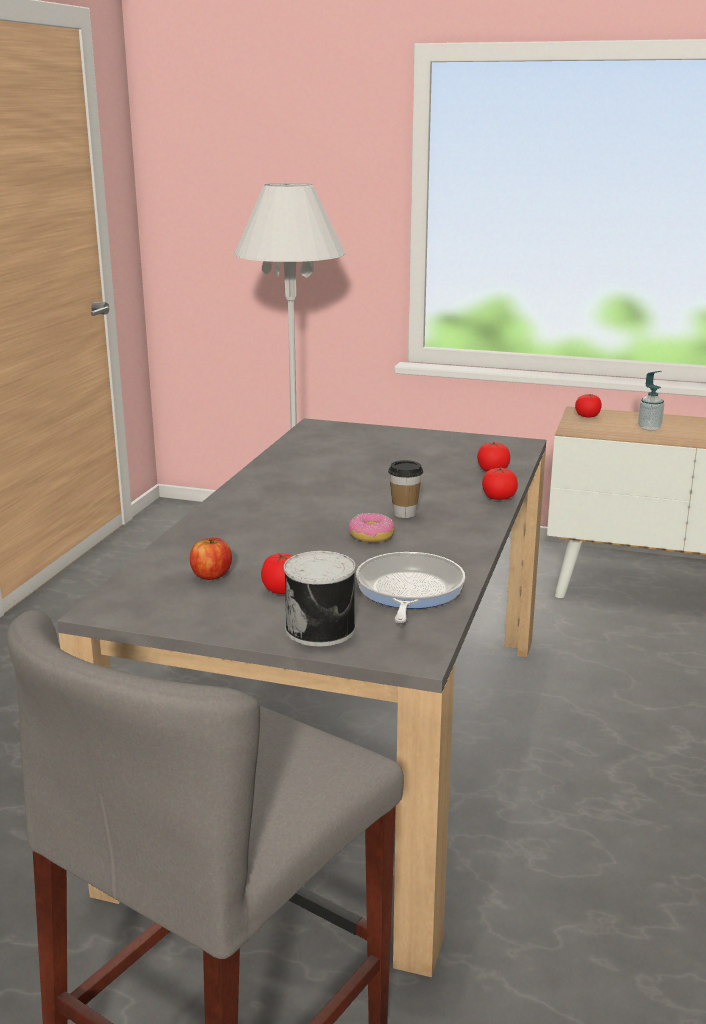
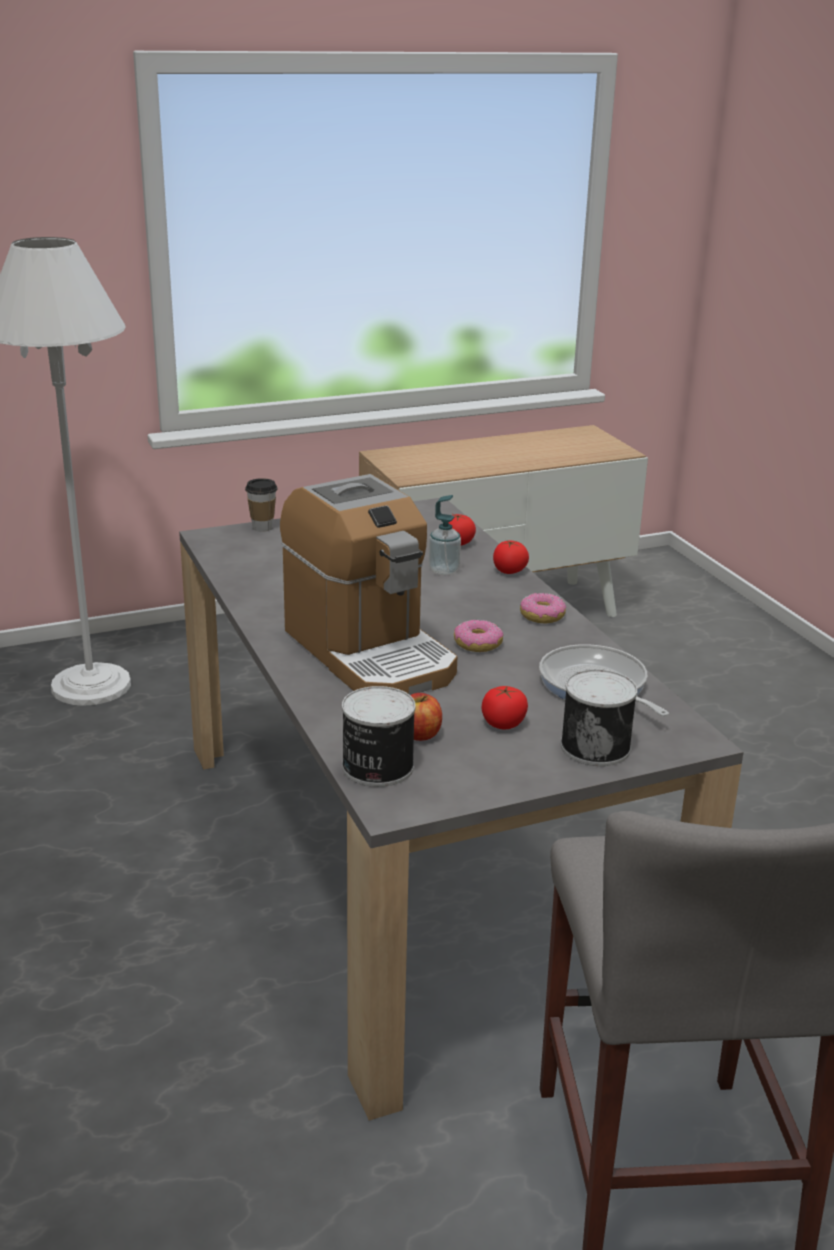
camera: 40 degrees left, 5 degrees up
cup [388,460,423,518] -> cup moved to [245,478,278,532]
tomato [575,394,602,418] -> none
soap dispenser [638,371,664,431] -> soap dispenser moved to [429,495,461,575]
none -> coffee machine [280,474,457,695]
none -> can [342,686,416,787]
none -> donut [520,593,566,623]

